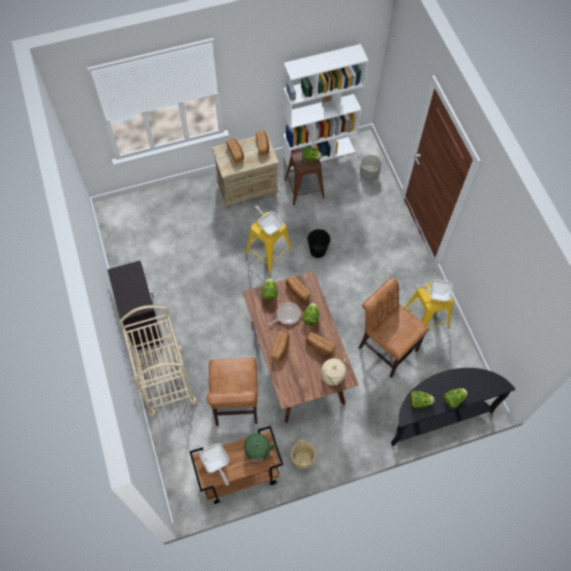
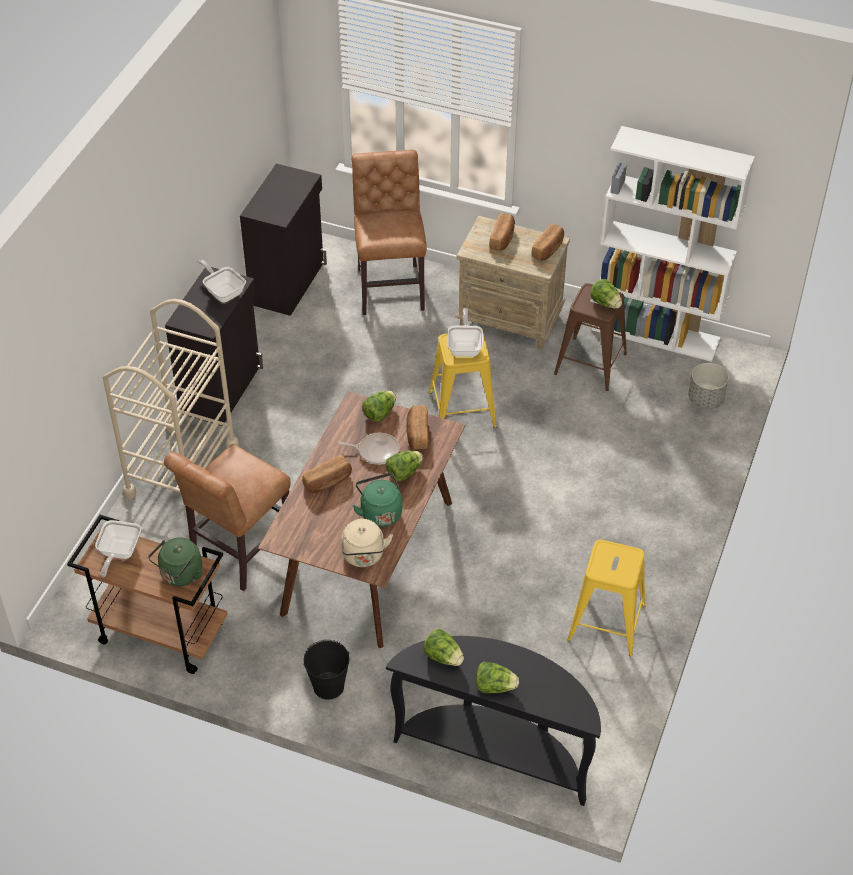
camera: 40 degrees right, 15 degrees down
beige bucket [291,439,316,469] -> none
bread [306,332,335,356] -> green kettle [353,473,402,527]
black bucket [307,229,331,258] -> black bucket moved to [303,640,349,700]
brown chair [358,277,429,378] -> brown chair moved to [352,150,427,315]
frying pan [414,279,452,301] -> frying pan moved to [198,259,246,303]
none -> black cabinet [240,164,327,316]

